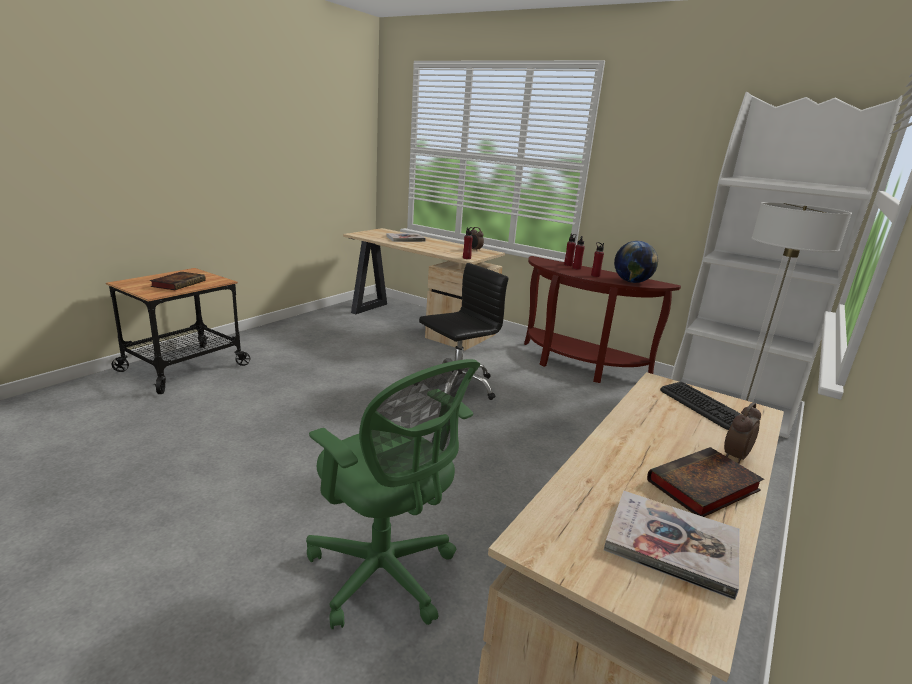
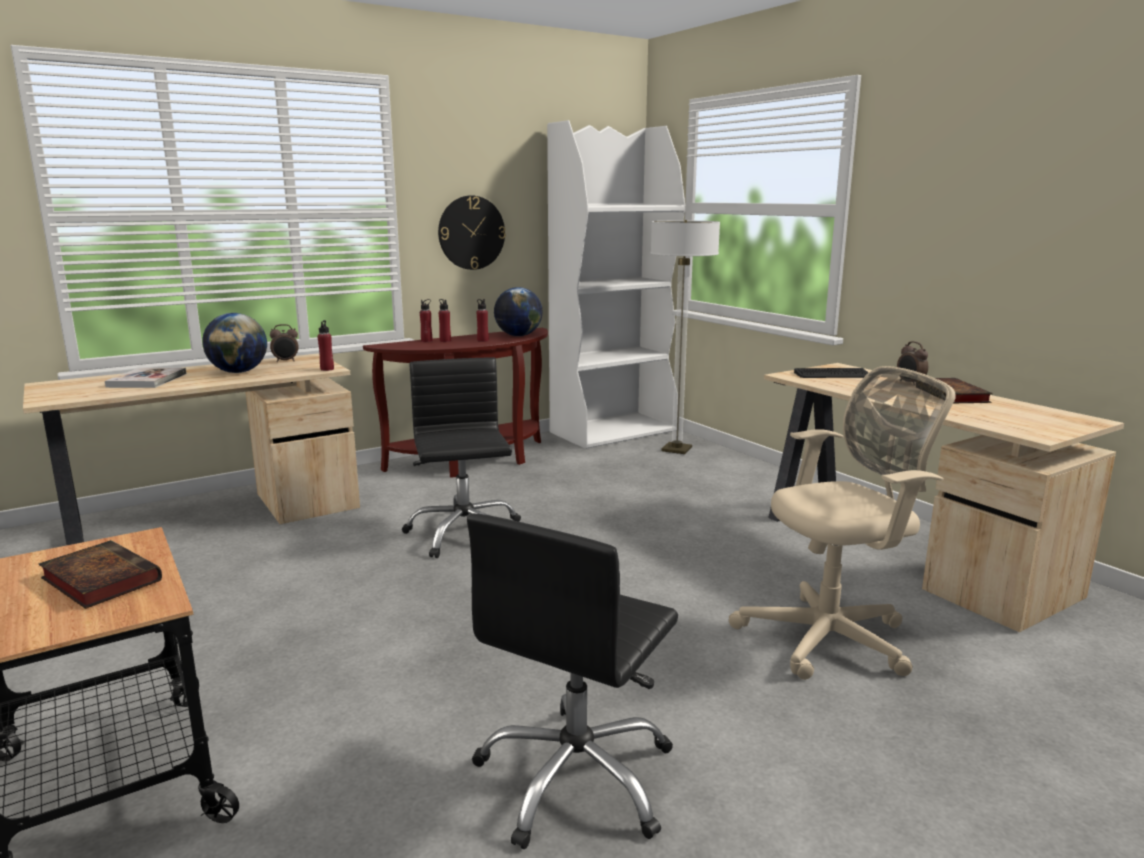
camera: 65 degrees left, 5 degrees down
green office chair [306,359,480,629] -> beige office chair [729,366,956,680]
book [604,491,740,600] -> none
none -> globe [202,313,267,373]
none -> wall clock [438,195,506,270]
none -> black office chair [467,513,678,849]

